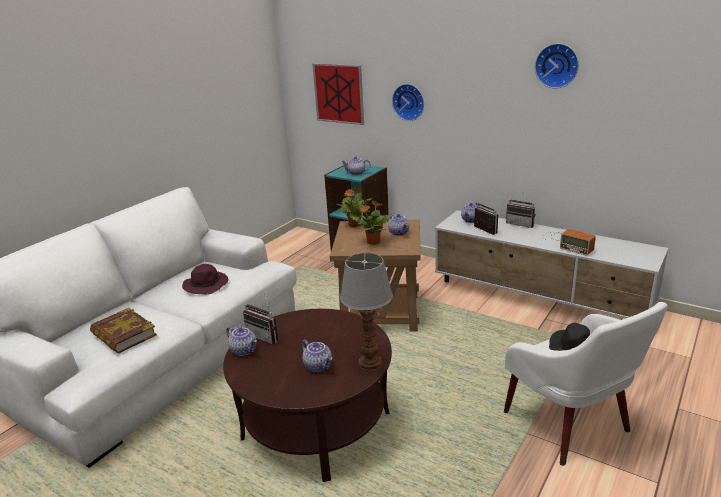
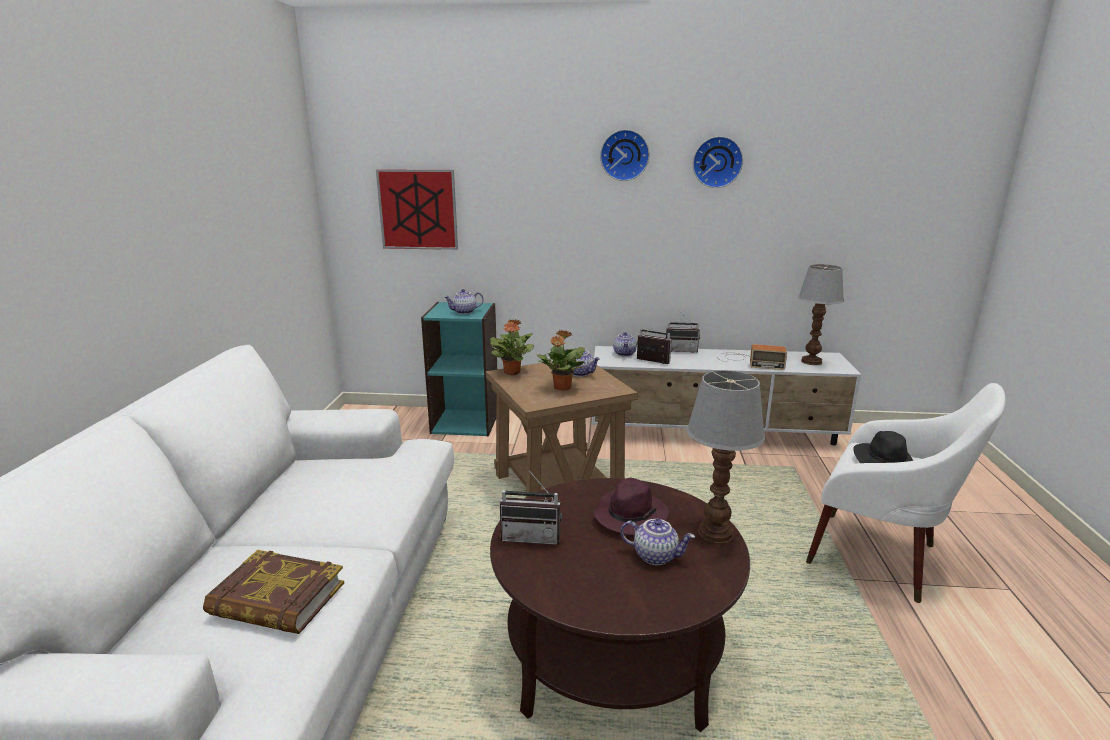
camera: 30 degrees left, 5 degrees down
purple hat [182,264,229,295] -> purple hat moved to [593,478,669,535]
teapot [226,326,257,356] -> none
wall clock [392,84,424,121] -> wall clock moved to [600,129,650,181]
none -> table lamp [798,264,844,365]

